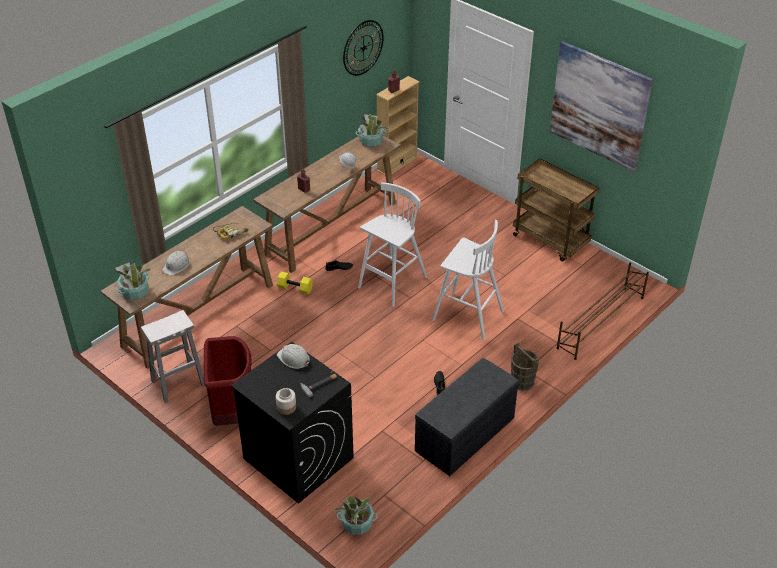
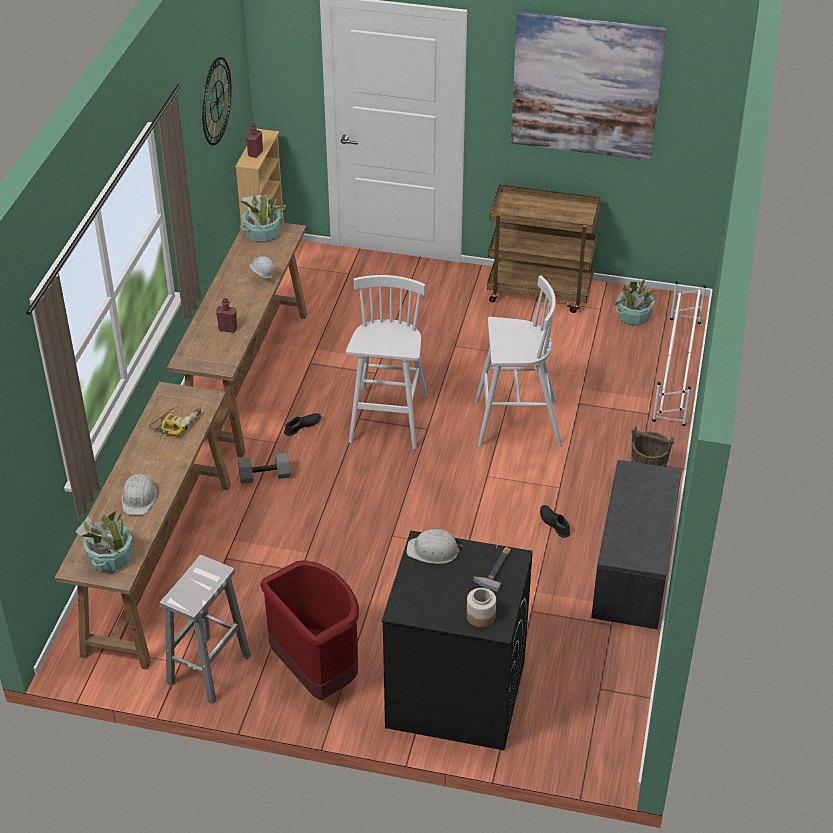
camera: 30 degrees left, 0 degrees up
yellow dumbbell [277,272,313,295] -> grey dumbbell [238,453,291,484]
potted plant [333,494,378,535] -> potted plant moved to [614,278,657,326]
brown shoe rack [557,263,649,360] -> white shoe rack [652,281,706,426]

